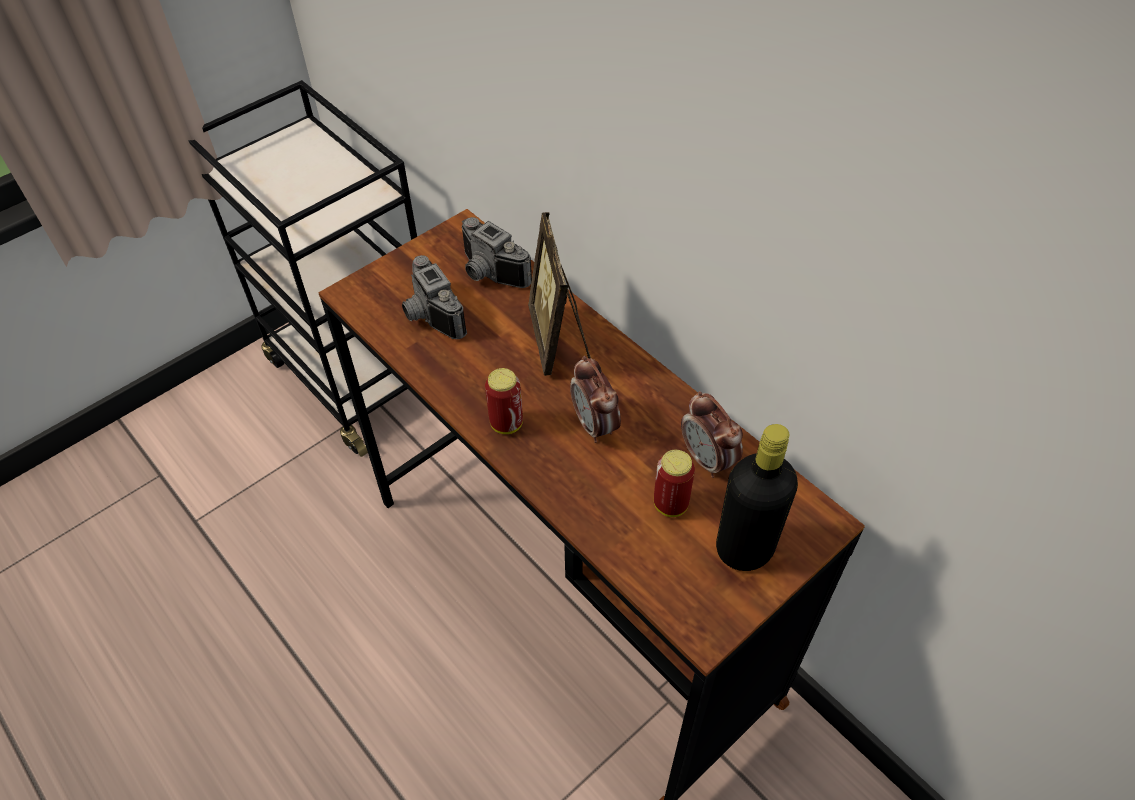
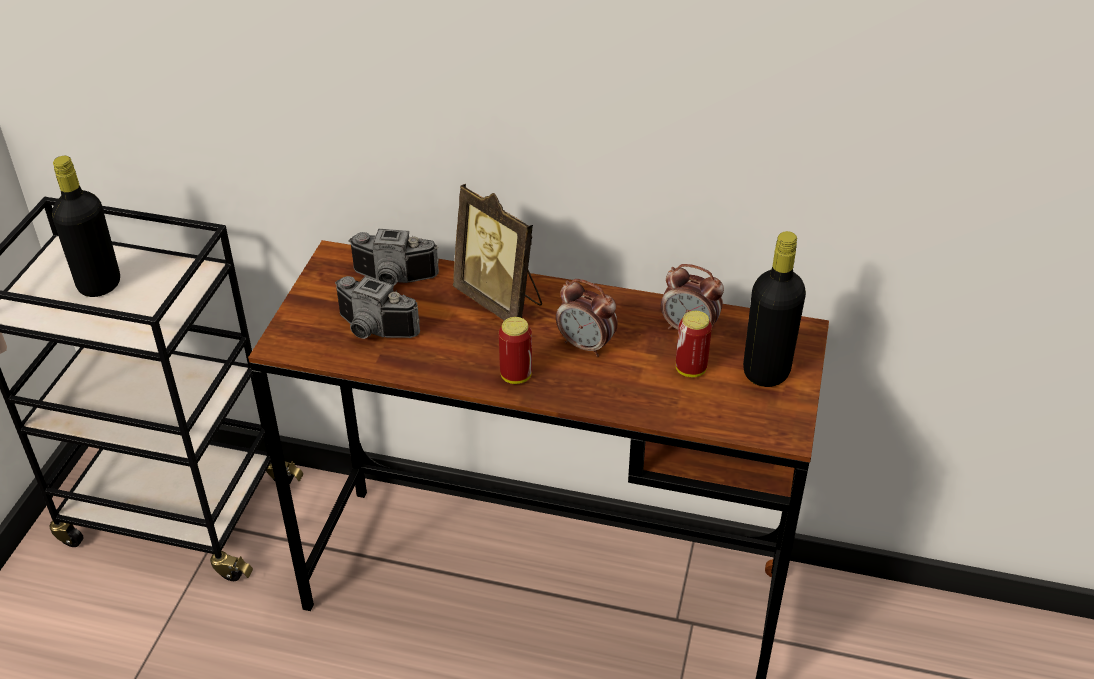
camera: 35 degrees left, 10 degrees down
none -> black bottle [52,156,120,297]

